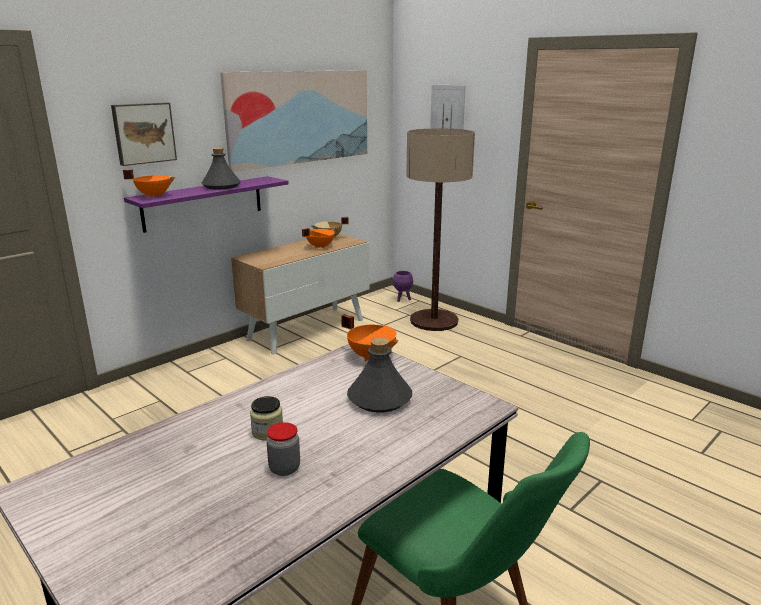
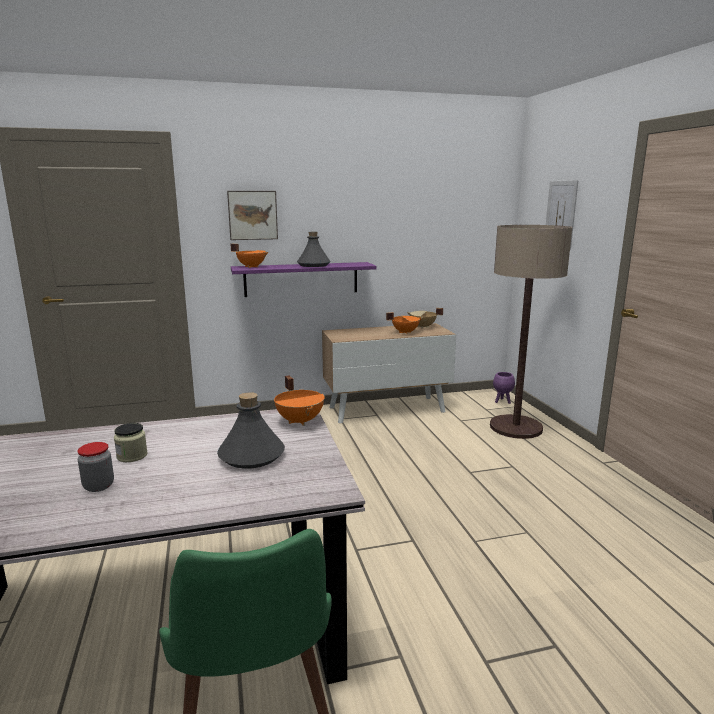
camera: 30 degrees right, 5 degrees down
picture [220,70,367,172] -> none

